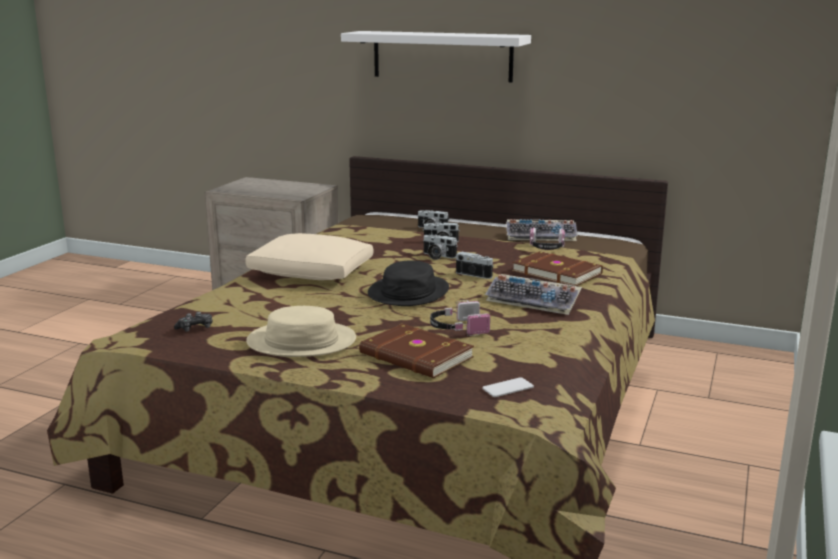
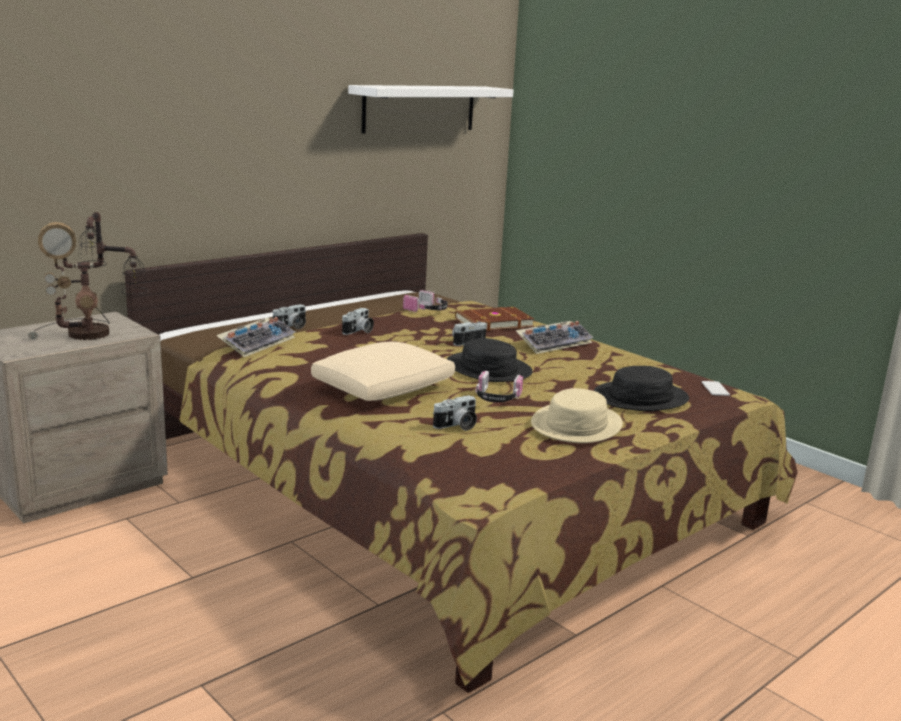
camera: 65 degrees left, 0 degrees up
game controller [174,312,212,332] -> none
white shelf [341,31,531,82] -> white shelf moved to [348,85,513,133]
brown book [359,324,474,378] -> black hat [594,366,689,411]
camera [424,235,457,260] -> camera moved to [433,395,477,431]
headphones [430,300,490,336] -> headphones moved to [475,370,523,403]
keyboard [506,219,578,241] -> keyboard moved to [216,317,295,357]
none -> table lamp [28,212,149,340]

